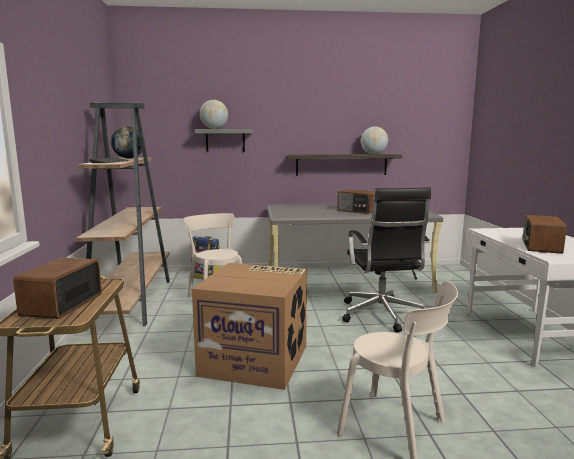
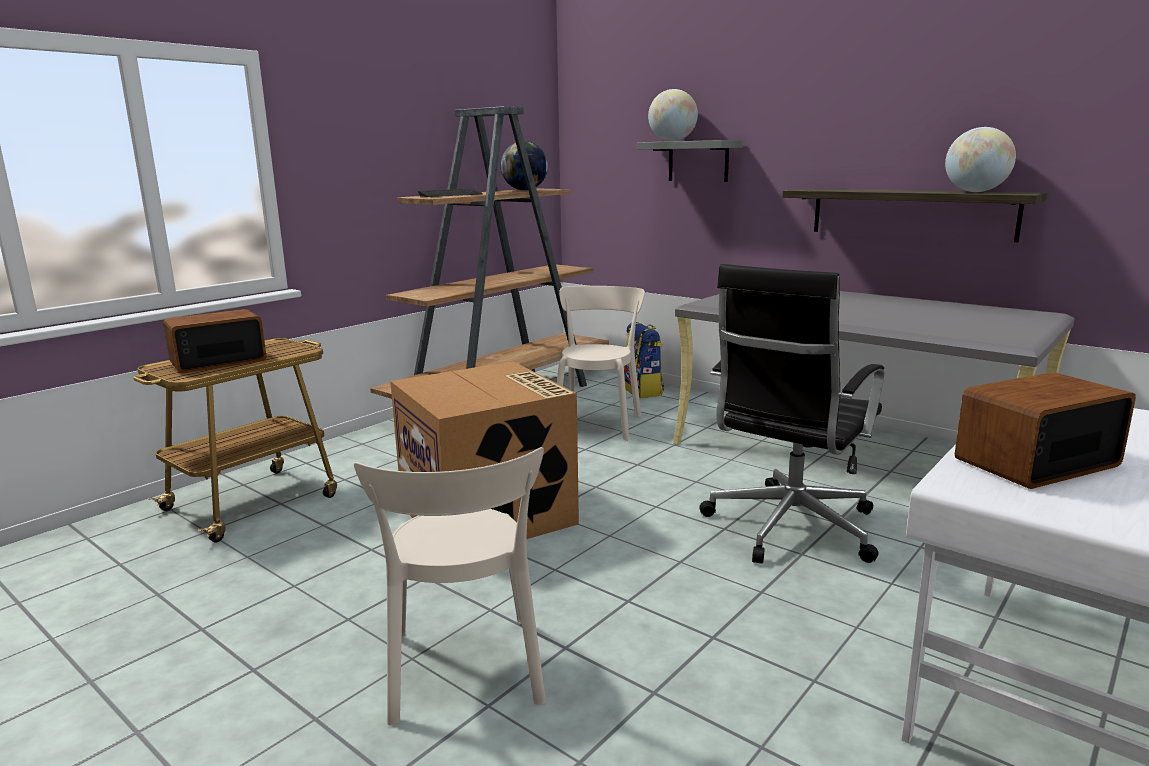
camera: 45 degrees right, 5 degrees up
radio [337,190,374,214] -> none

